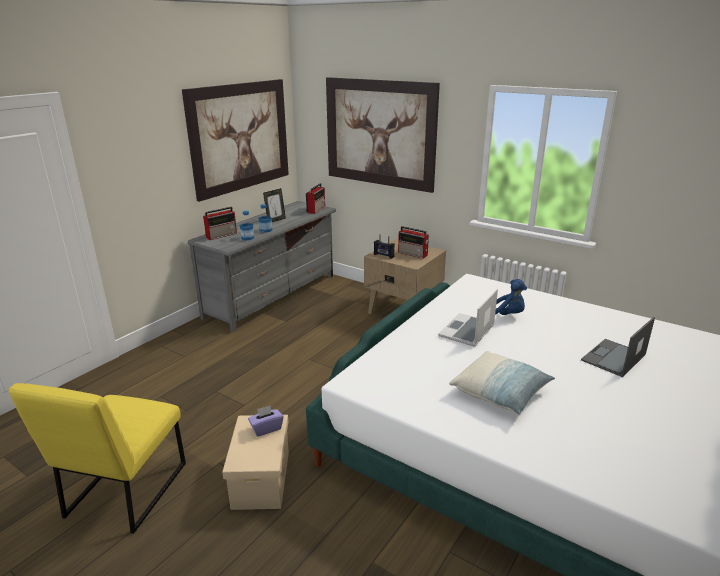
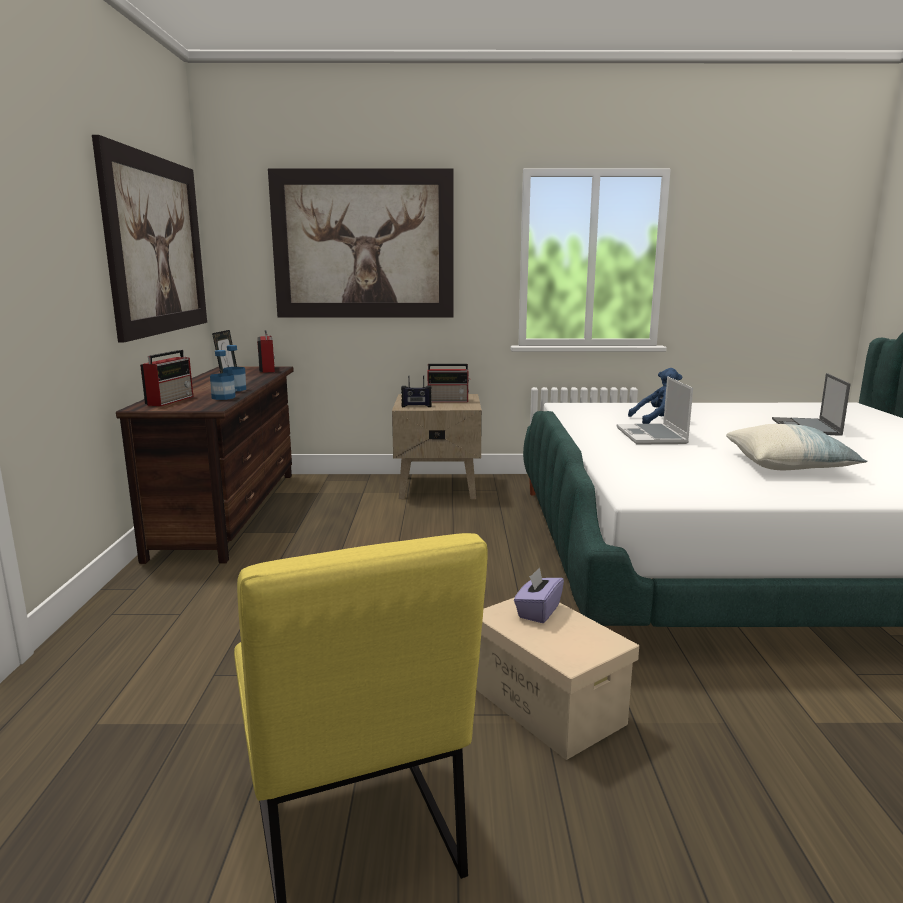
camera: 35 degrees left, 10 degrees down
grey dresser [188,201,336,332] -> brown dresser [116,366,294,564]

